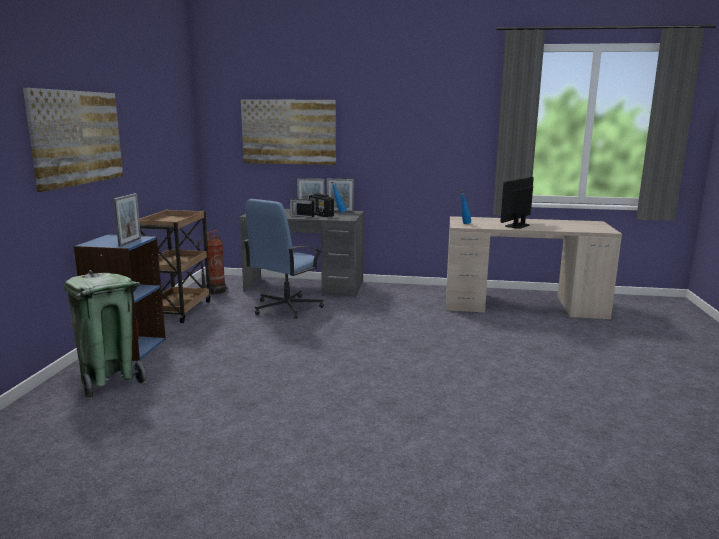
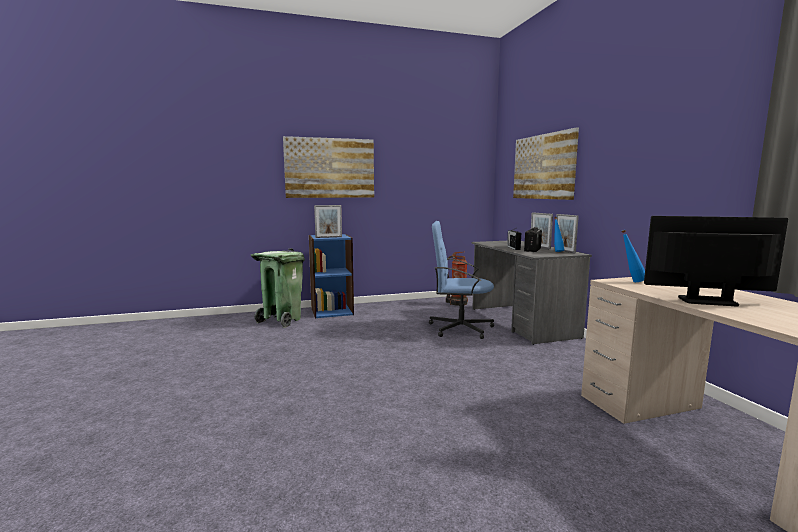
camera: 65 degrees right, 5 degrees down
brown cart [139,210,211,323] -> none

